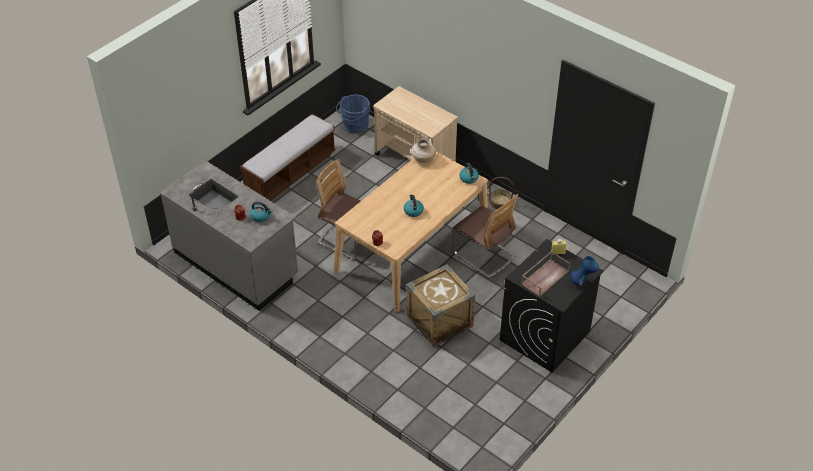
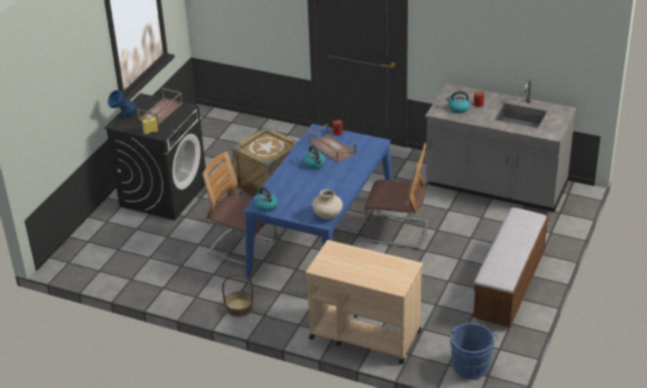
camera: 165 degrees right, 10 degrees down
beige dining table [334,151,488,312] -> blue dining table [244,124,392,277]
none -> brown tray [309,124,356,163]

